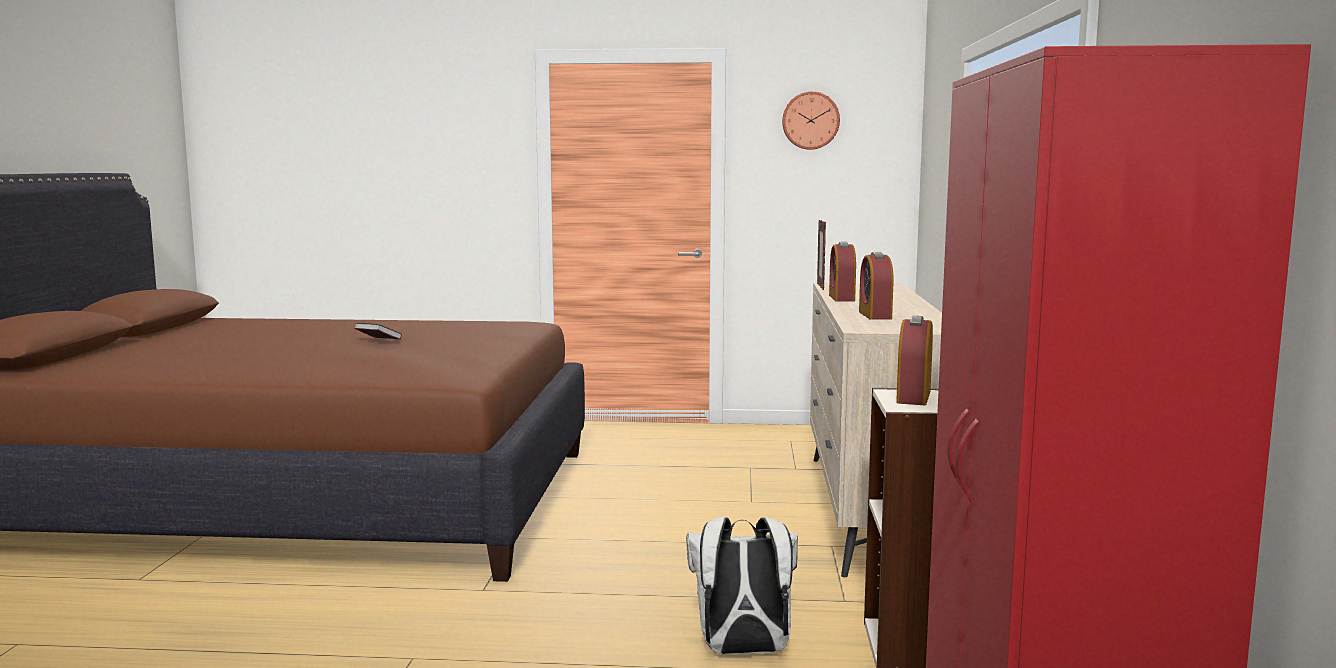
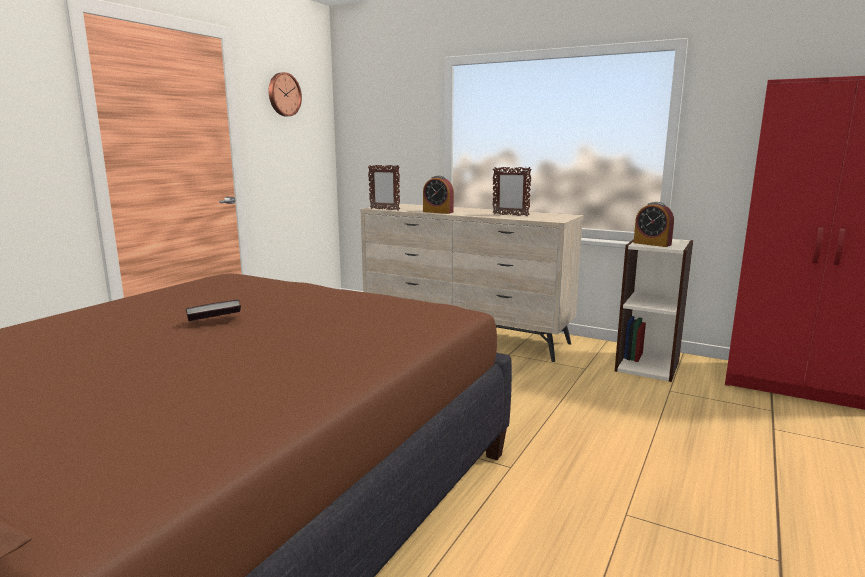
camera: 65 degrees left, 5 degrees up
white backpack [686,517,798,654] -> none
alarm clock [859,252,893,320] -> picture frame [493,167,532,216]

